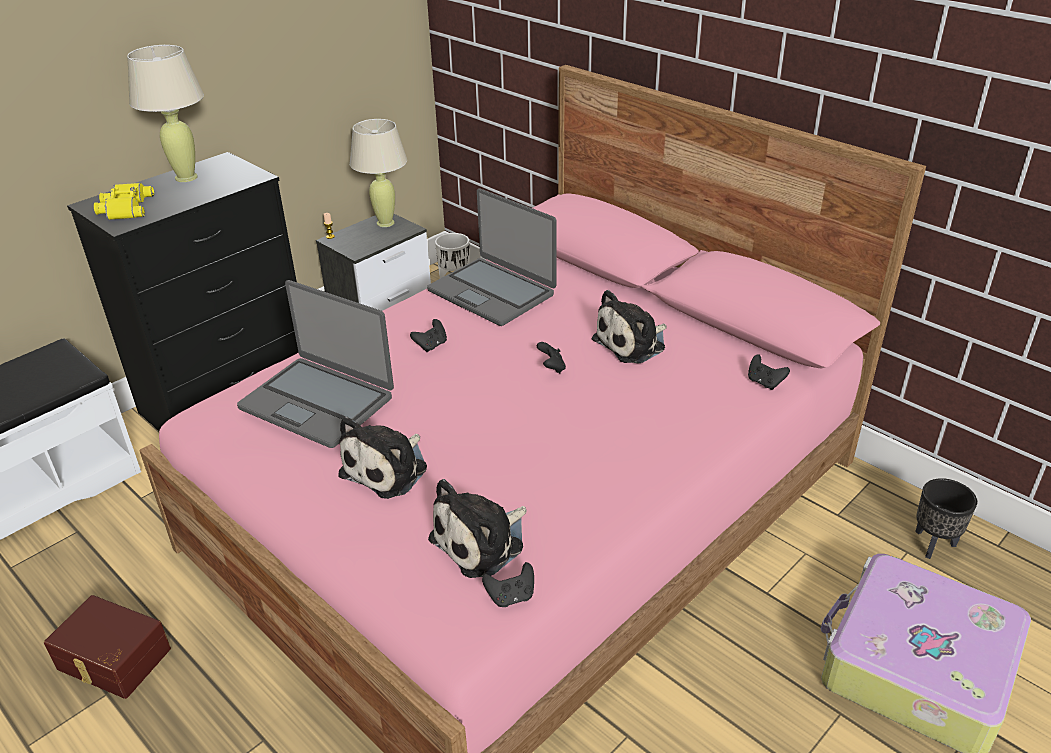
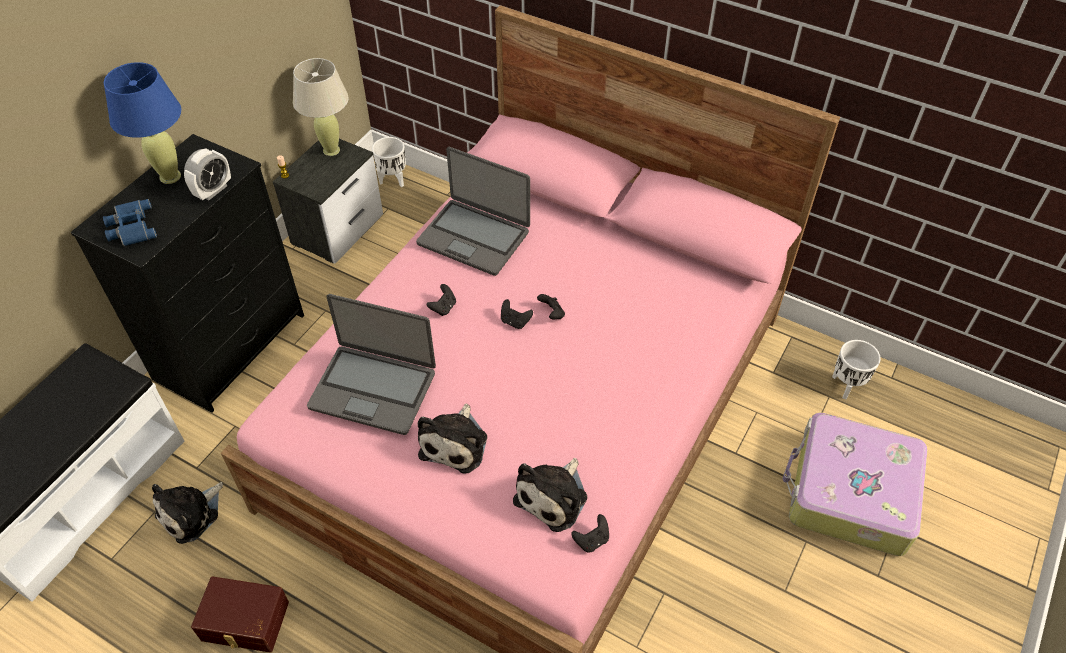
camera: 15 degrees left, 15 degrees up
yellow binoculars [94,183,154,220] -> blue binoculars [103,199,157,246]
beige table lamp [127,45,204,182] -> blue table lamp [104,62,181,184]
plush toy [592,290,667,363] -> plush toy moved to [152,482,223,544]
black game controller [748,354,790,390] -> black game controller moved to [501,299,533,329]
black planter [915,478,977,559] -> white planter [832,340,881,399]
none -> alarm clock [184,148,231,200]

